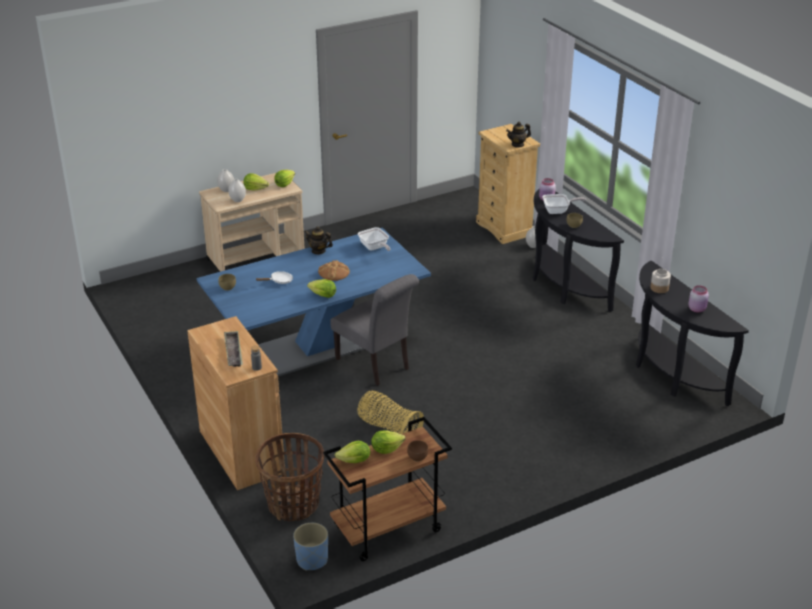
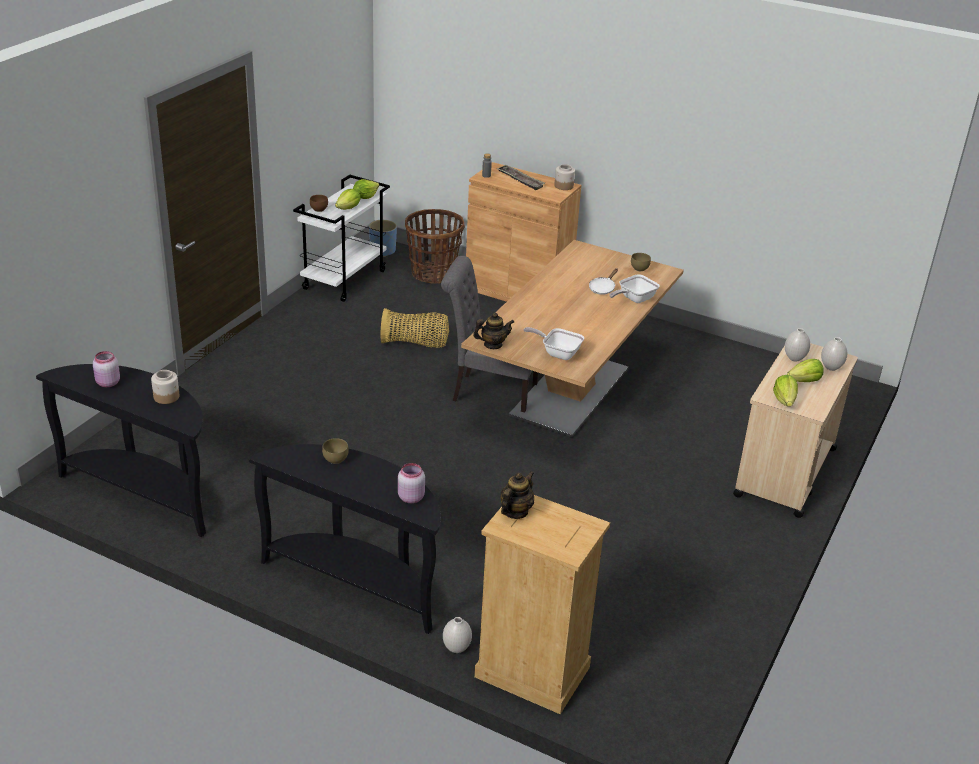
camera: 145 degrees right, 0 degrees up
blue dining table [197,228,431,377] -> beige dining table [461,240,684,437]
teapot [304,226,333,255] -> teapot moved to [473,312,514,349]
lettuce [307,279,336,298] -> none
bread [318,260,350,281] -> none
brown cart [323,417,452,561] -> white cart [293,175,390,302]
frying pan [542,194,586,214] -> frying pan moved to [609,274,660,303]
none -> jar [554,164,575,190]

